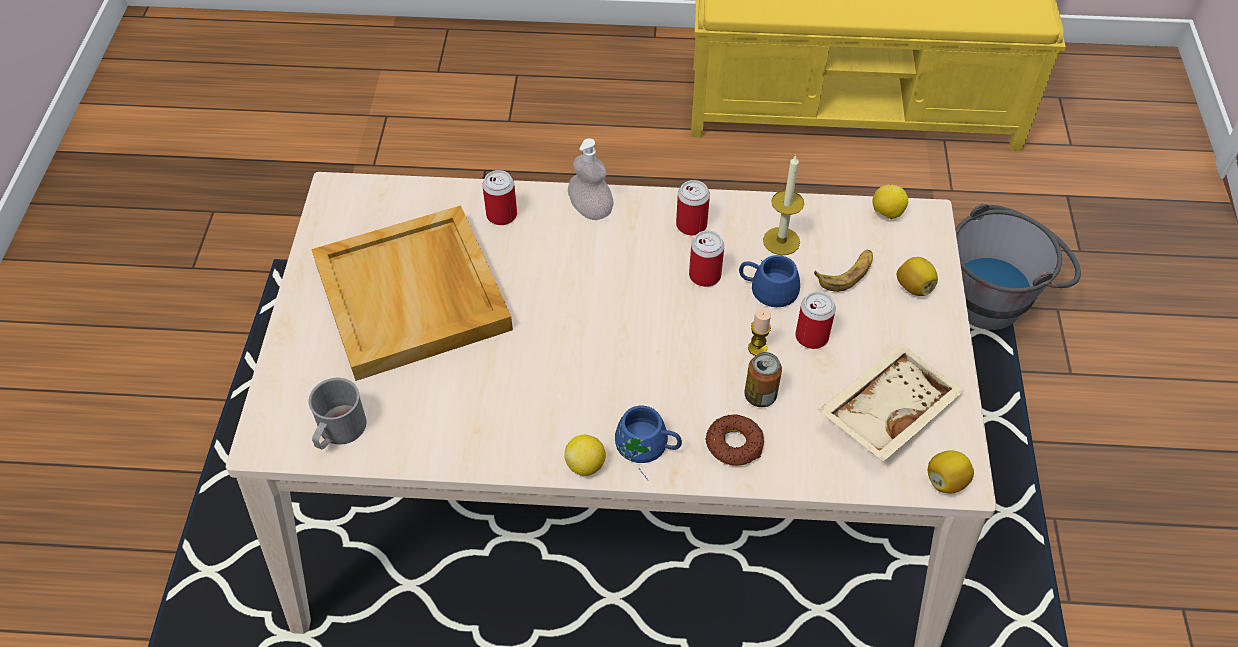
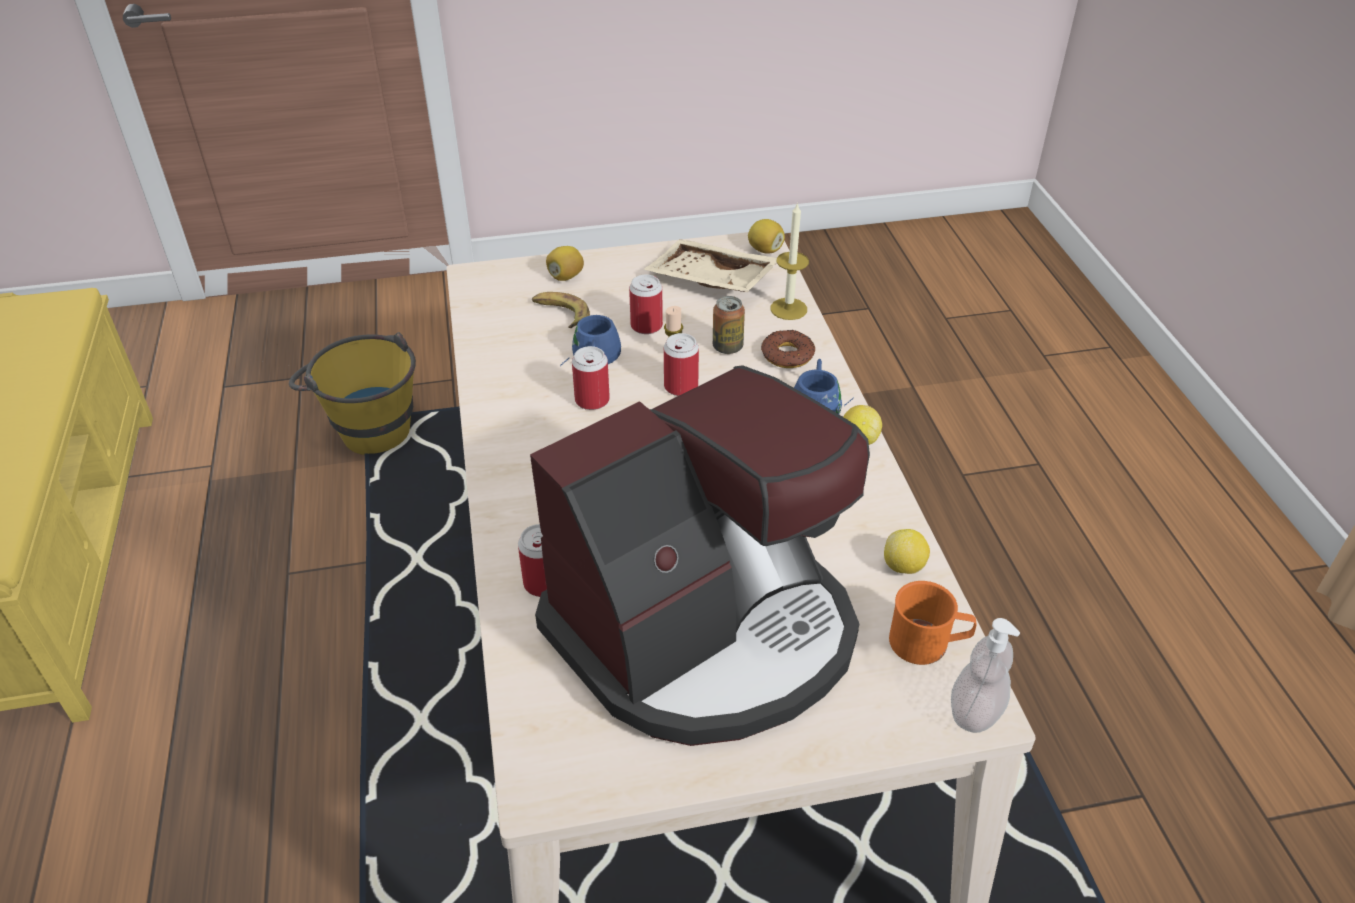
camera: 105 degrees left, 10 degrees down
grey mug [308,378,367,449] -> orange mug [889,581,977,665]
beige tray [311,205,513,381] -> coffee machine [530,365,870,746]
soap dispenser [568,138,614,220] -> soap dispenser moved to [951,618,1020,733]
can [676,180,710,235] -> can moved to [664,333,699,396]
candle [763,155,804,255] -> candle moved to [771,202,809,320]
lemon [872,185,908,219] -> lemon moved to [884,529,930,574]
grey bucket [955,203,1081,330] -> yellow bucket [289,332,416,455]

